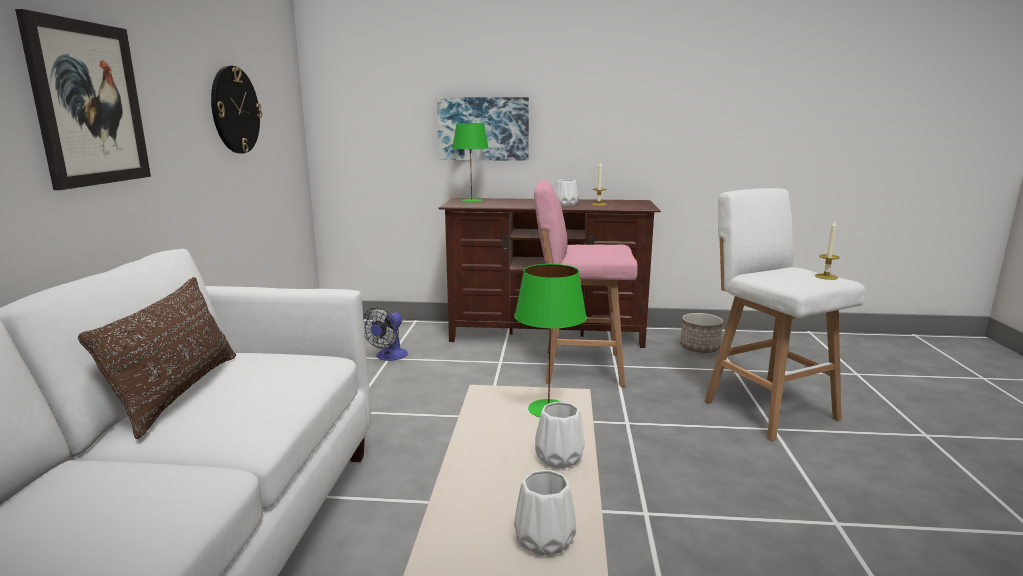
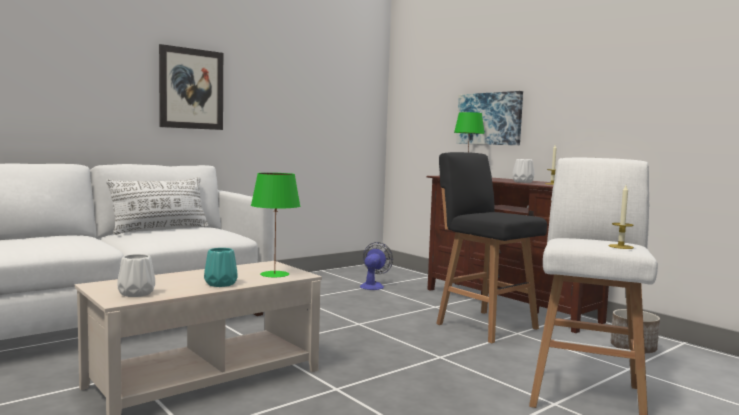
camera: 45 degrees right, 10 degrees down
brown pillow [78,277,236,439] -> white pillow [106,177,209,235]
wall clock [211,66,262,153] -> none
fan [363,308,408,361] -> fan turned 135 degrees clockwise [360,242,393,290]
pink stool [534,180,638,387] -> black stool [436,152,547,343]
white vase [535,402,585,468] -> turquoise vase [204,248,238,287]

